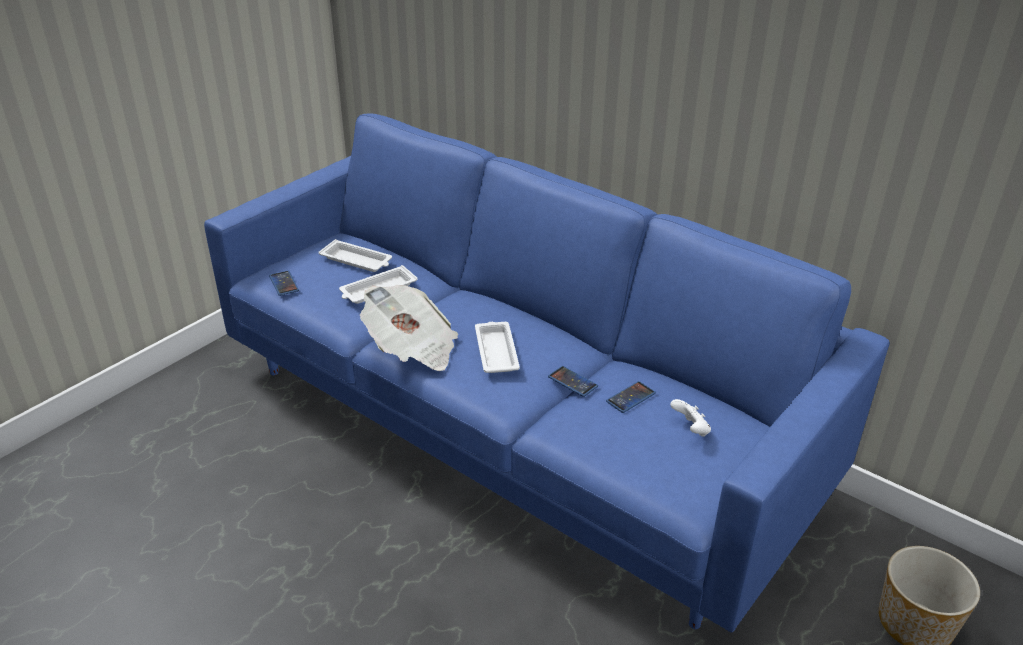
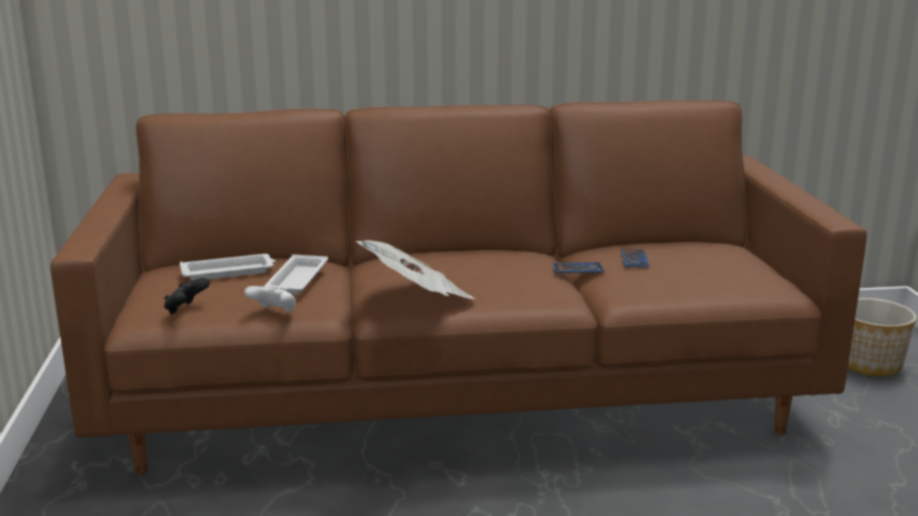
camera: 45 degrees left, 15 degrees down
blue sofa [204,113,890,632] -> brown sofa [51,100,867,475]
phone [269,271,299,296] -> black game controller [164,278,210,314]
white tray [475,322,520,373] -> none
white game controller [670,399,711,437] -> white game controller moved to [244,286,296,312]

